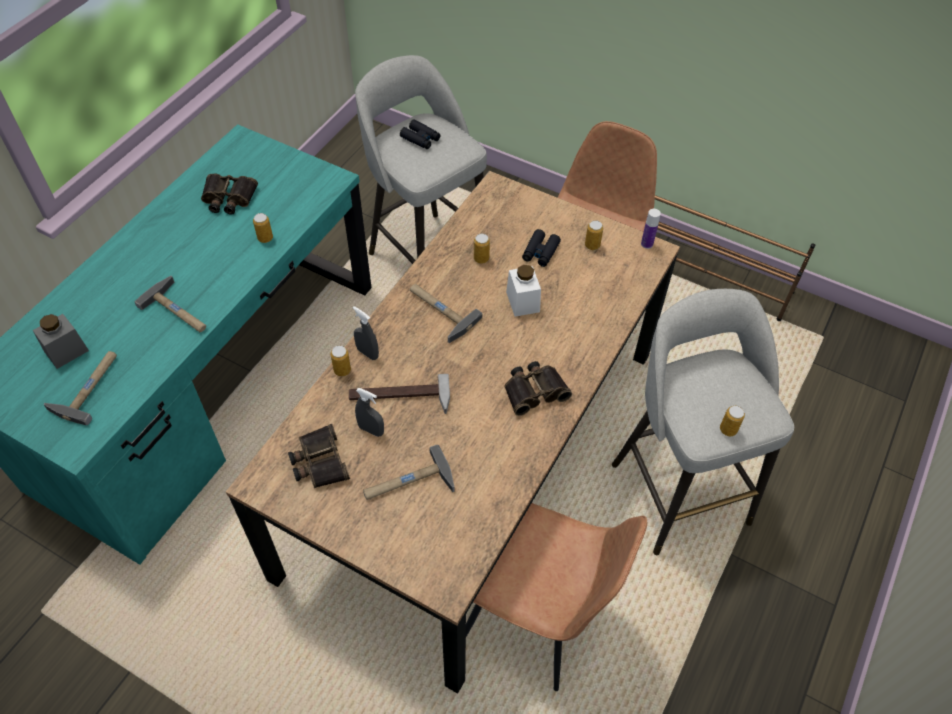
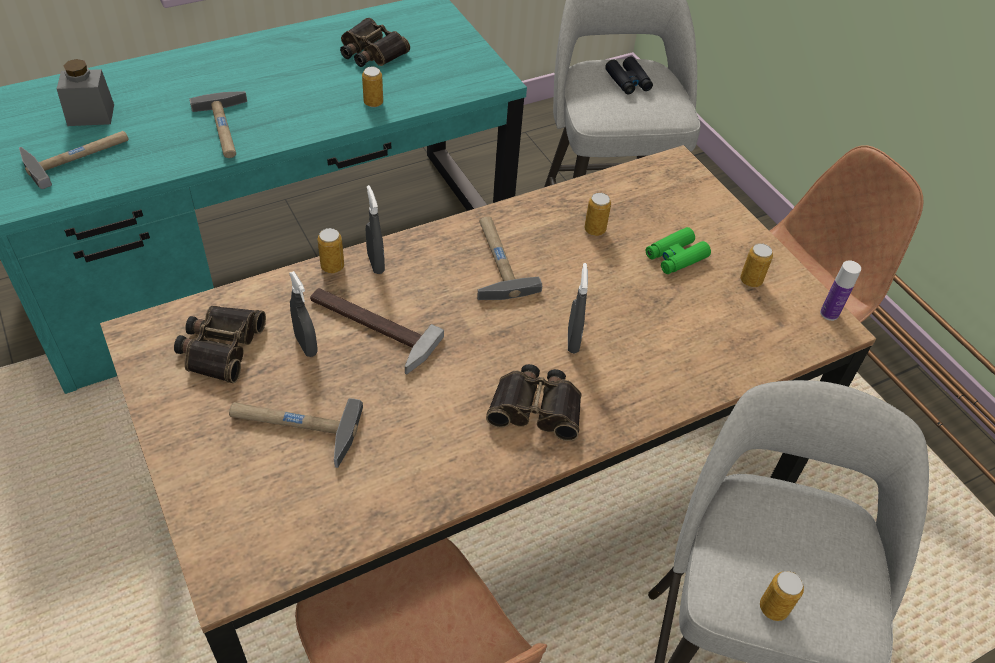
camera: 30 degrees right, 5 degrees down
white jar [506,265,541,317] -> none
black binoculars [522,229,561,267] -> green binoculars [646,227,711,274]
none -> grey spray bottle [568,263,588,353]

